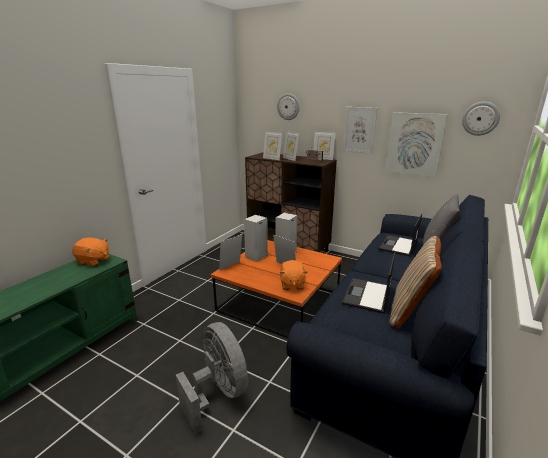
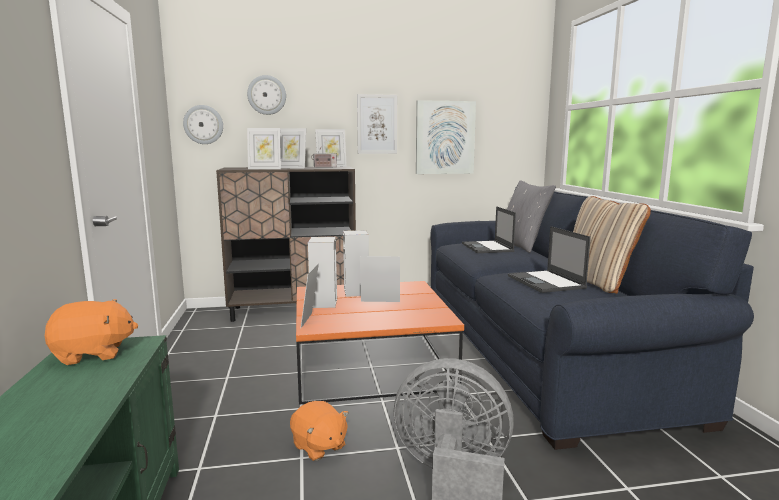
camera: 40 degrees left, 10 degrees down
orange plush toy [280,260,307,290] -> orange plush toy moved to [290,401,349,461]
wall clock [462,102,500,136] -> wall clock moved to [183,105,223,144]

